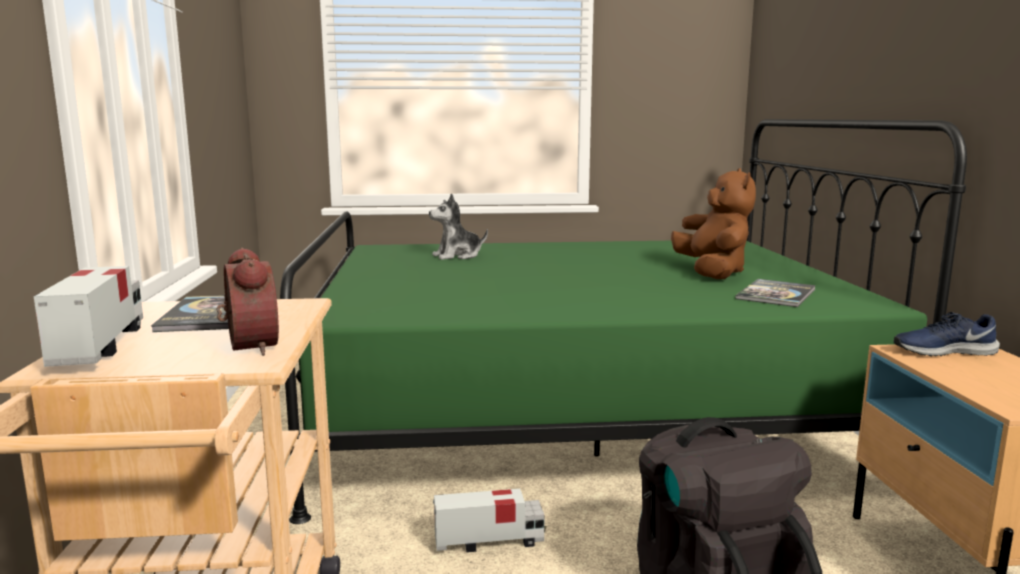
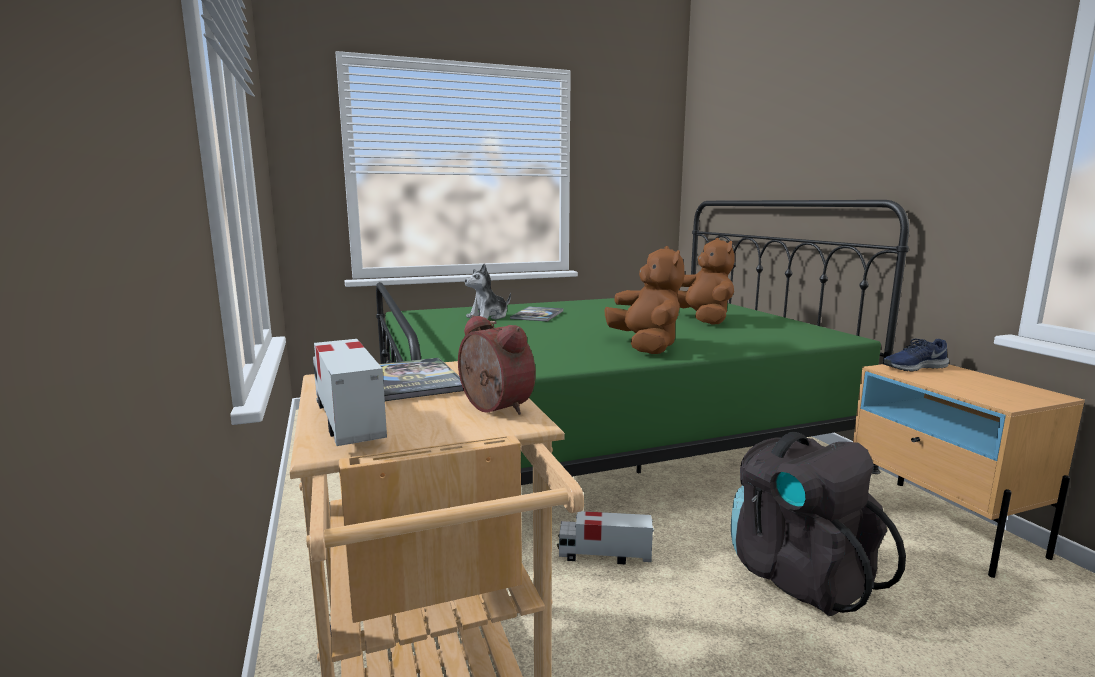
camera: 15 degrees left, 0 degrees up
toy truck [433,489,547,553] -> toy truck turned 150 degrees counterclockwise [556,511,654,564]
book [735,279,816,307] -> book moved to [510,306,564,322]
none -> brown plush toy [605,246,685,354]

